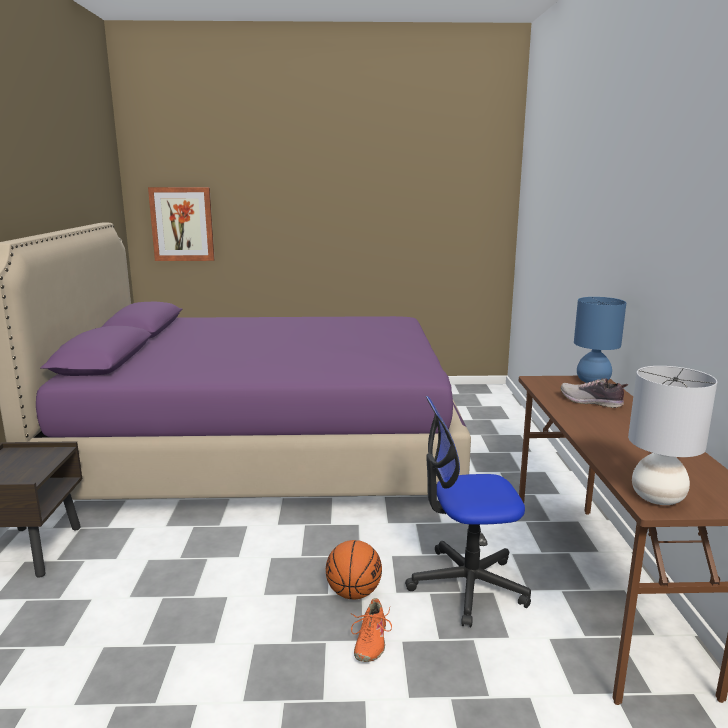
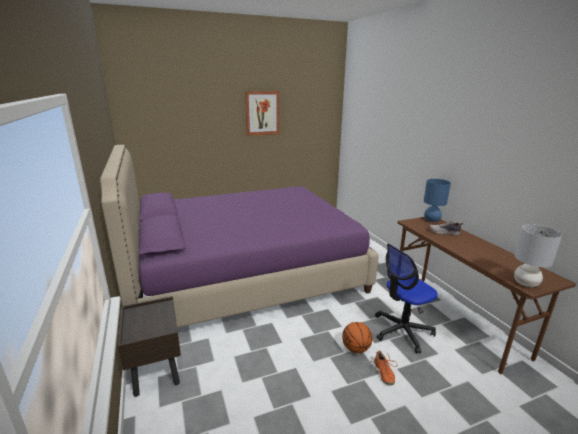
camera: 20 degrees left, 5 degrees up
picture [148,187,215,261] -> picture moved to [245,91,279,136]

